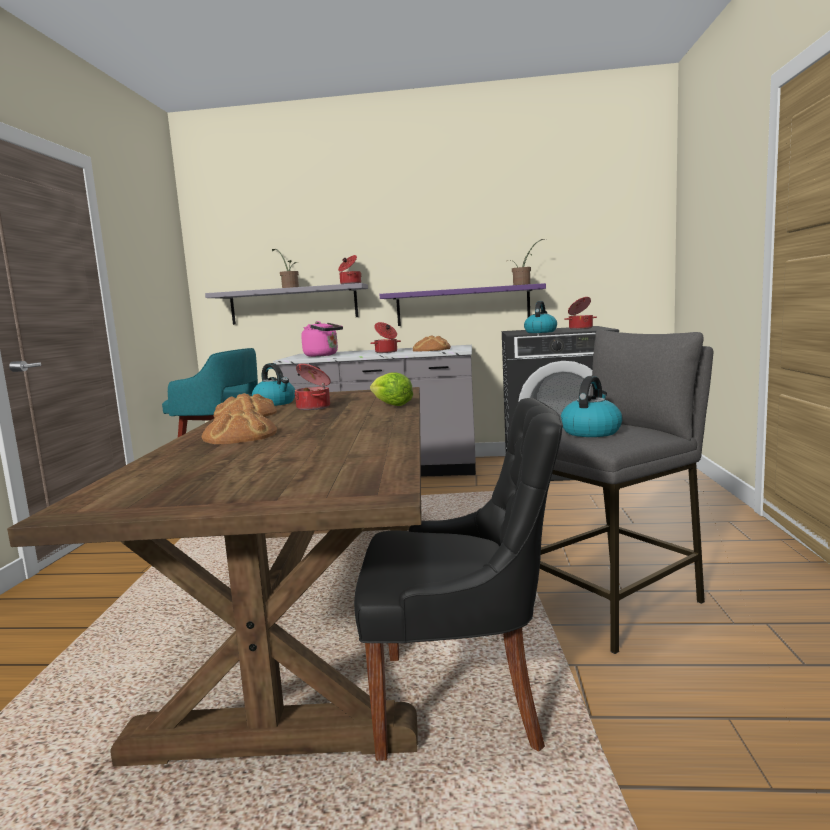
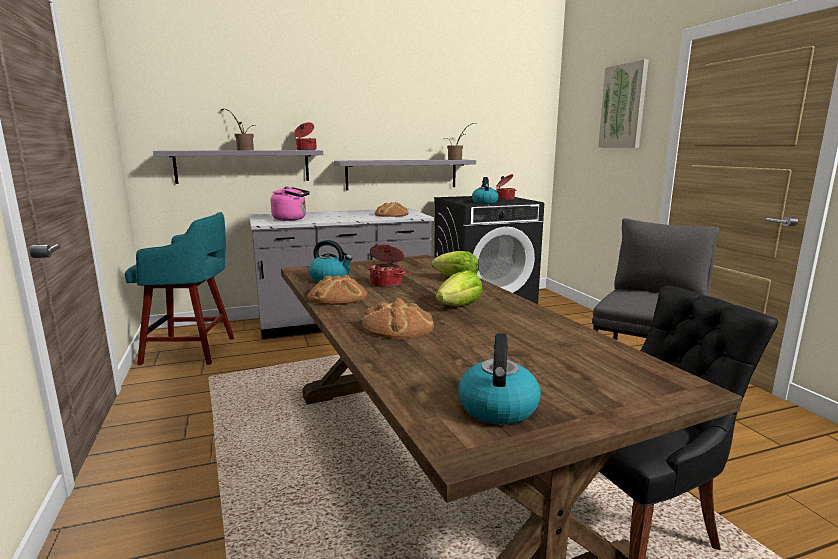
camera: 25 degrees left, 5 degrees up
cooking pot [370,322,401,353] -> none
purple shelf [379,283,546,326] -> grey shelf [334,160,476,190]
kettle [561,376,623,437] -> kettle moved to [458,333,541,424]
none -> lettuce [436,270,483,306]
none -> picture [598,59,649,148]

